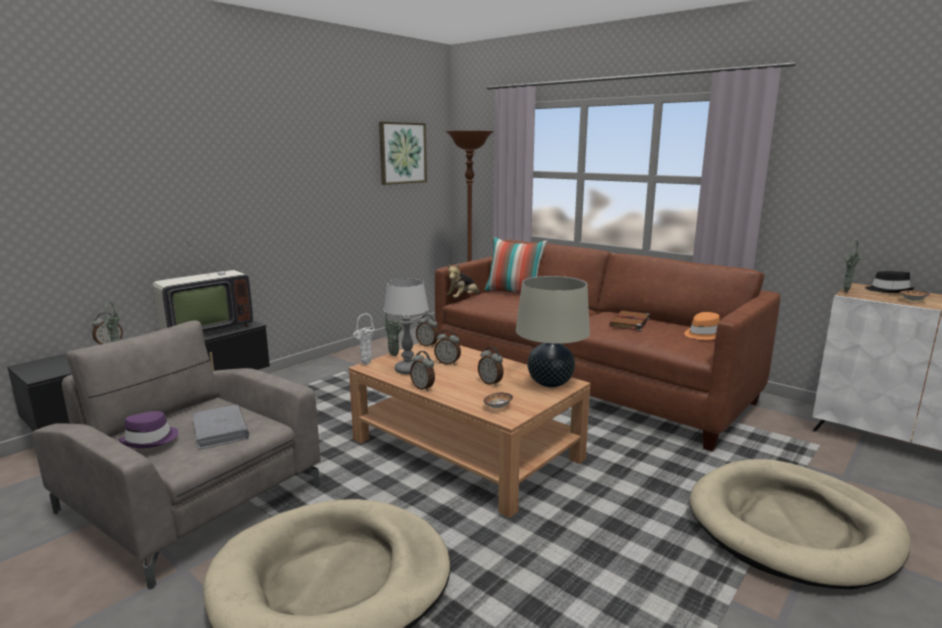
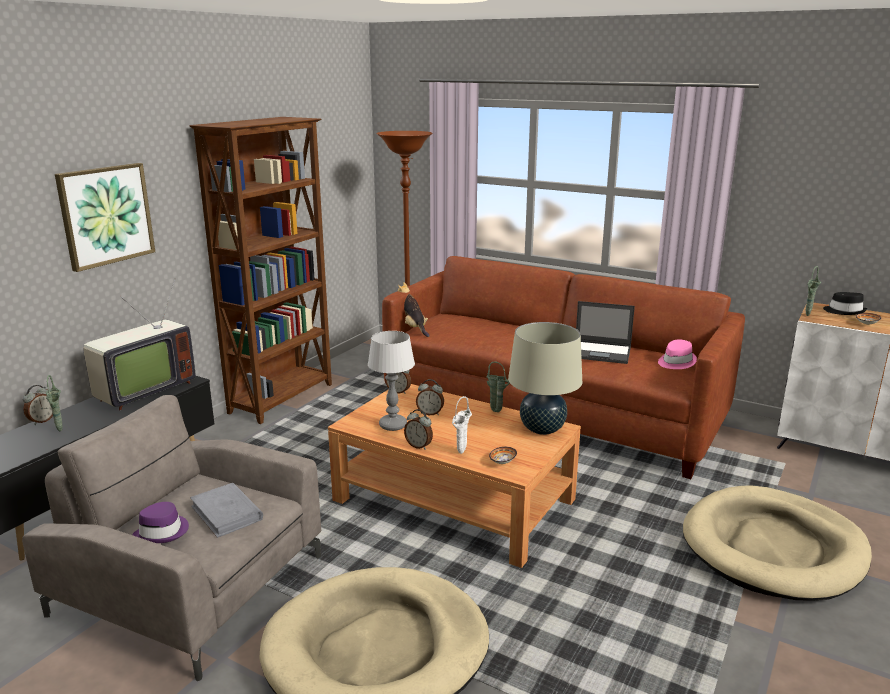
camera: 10 degrees left, 5 degrees up
white vase [353,313,375,365] -> white vase moved to [452,396,472,454]
picture [379,121,427,185] -> picture moved to [55,163,155,272]
green vase [384,313,402,356] -> green vase moved to [486,361,510,412]
plush toy [447,264,480,298] -> plush toy turned 120 degrees clockwise [398,282,430,337]
alarm clock [478,347,504,386] -> none
pillow [484,237,547,293] -> none
brown book [609,311,650,331] -> laptop [576,301,635,364]
orange hat [684,312,720,340] -> pink hat [658,339,697,369]
none -> brown bookcase [190,117,332,424]

